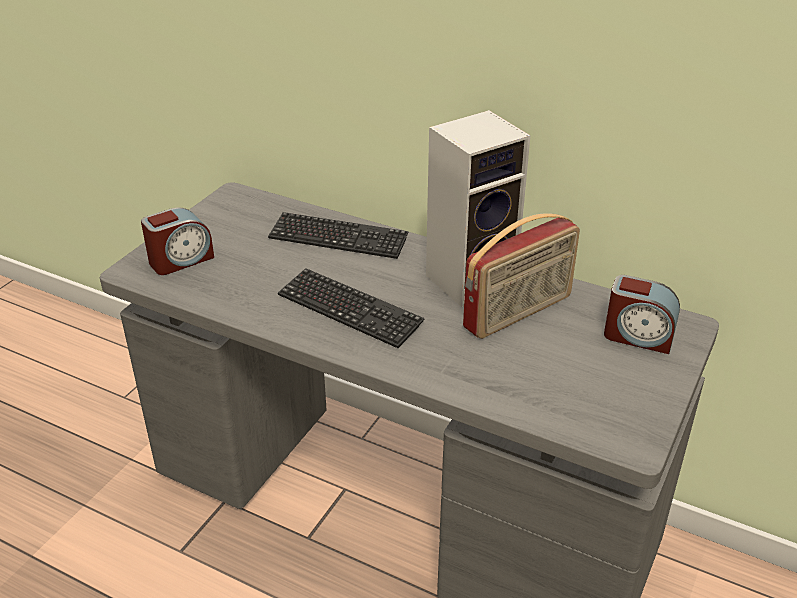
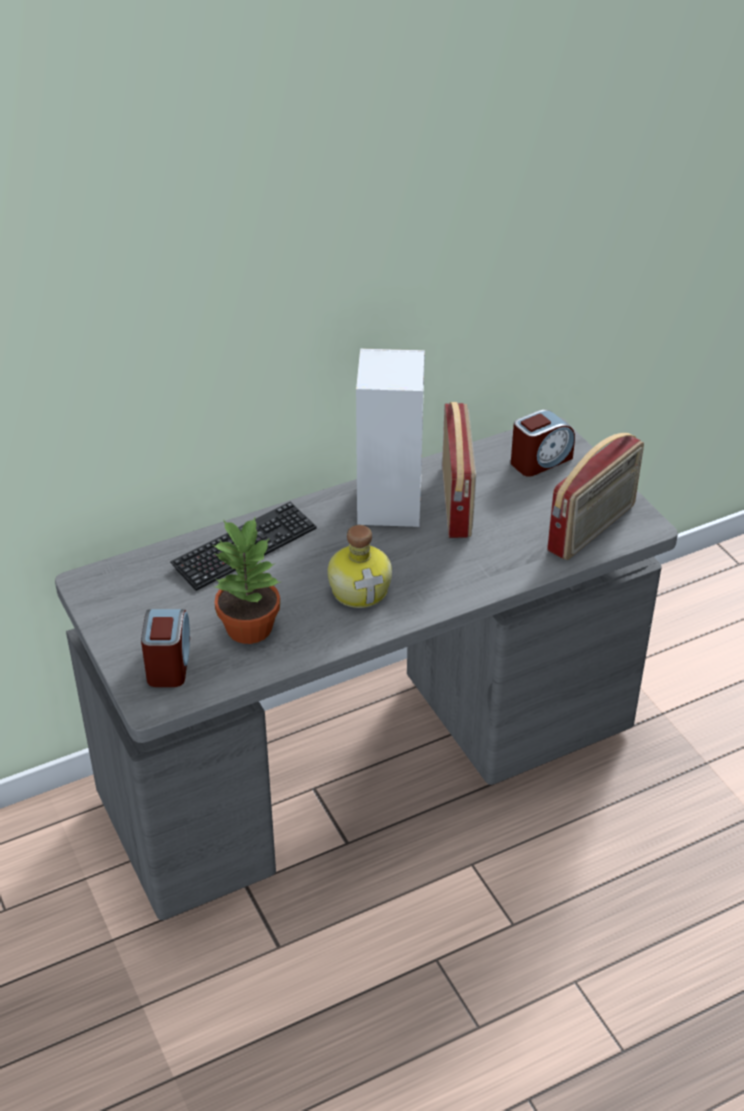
camera: 55 degrees left, 5 degrees up
keyboard [278,268,425,348] -> bottle [327,525,392,608]
none -> potted plant [213,516,280,644]
none -> radio [547,433,644,560]

